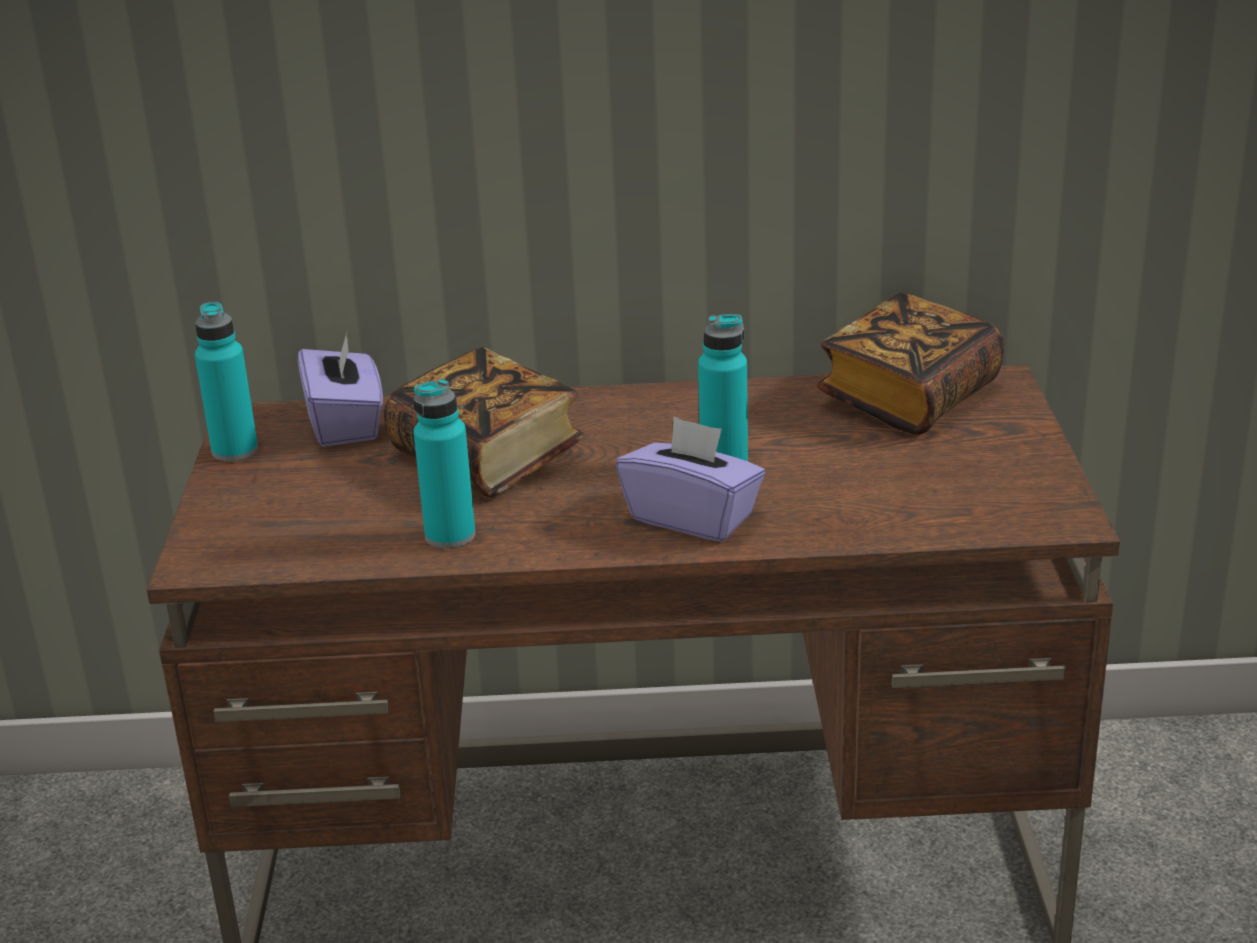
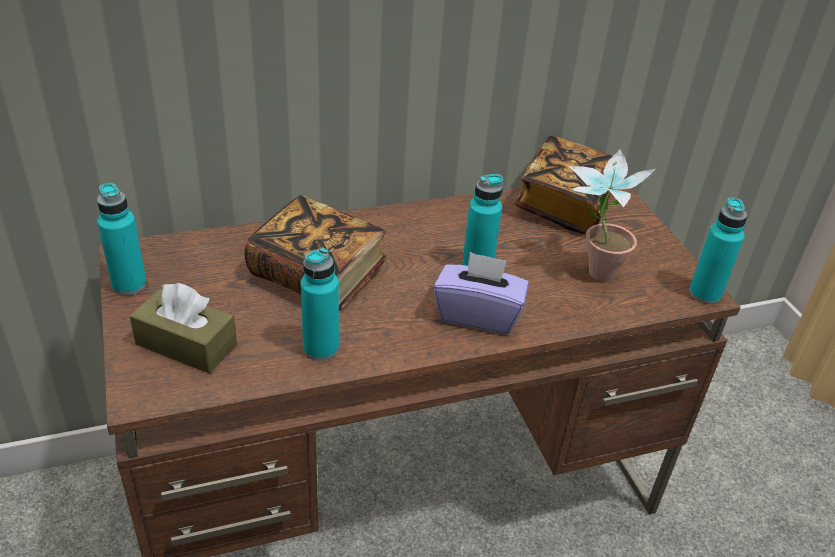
camera: 20 degrees left, 10 degrees up
purple tissue box [298,332,383,447] -> none
none -> brown tissue box [130,283,237,374]
none -> potted plant [569,149,656,282]
none -> turquoise bottle [689,197,747,304]

